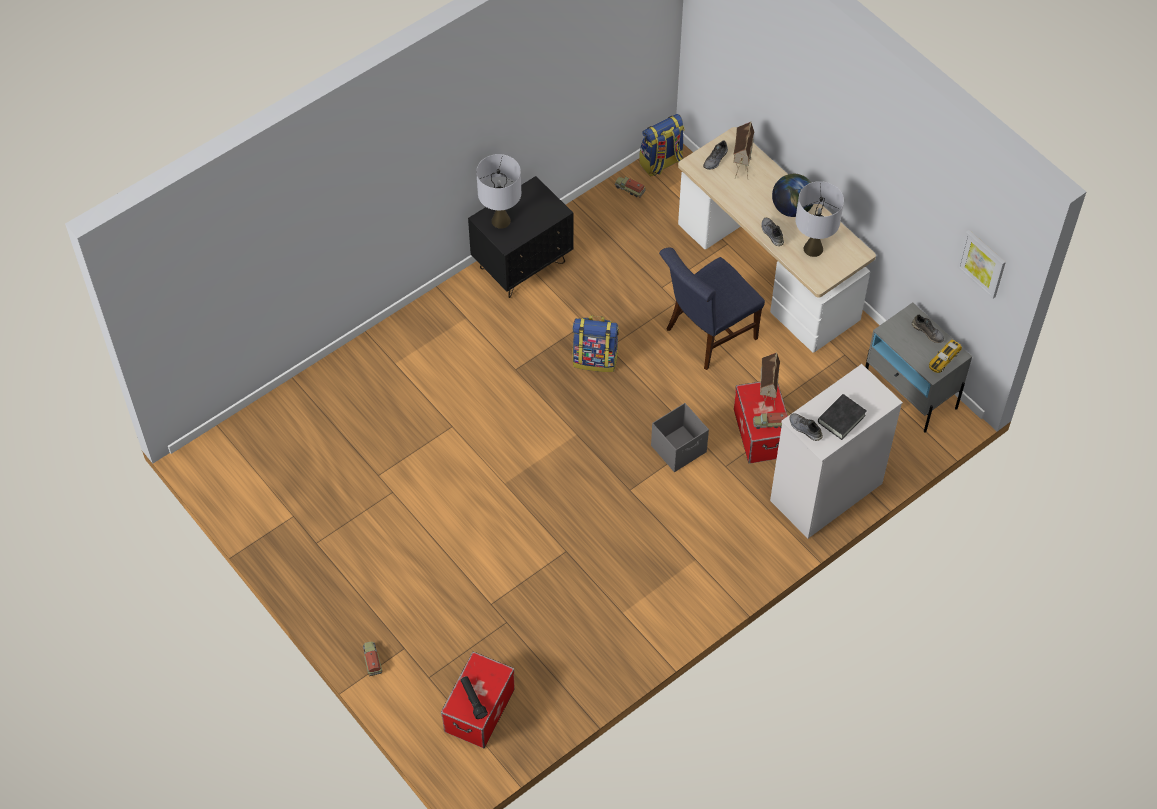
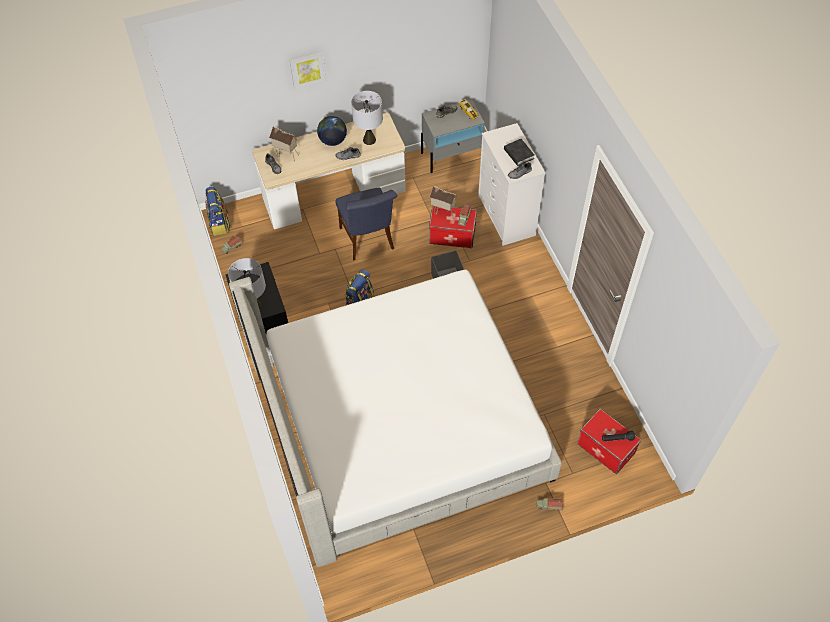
camera: 70 degrees left, 0 degrees up
picture [957,230,1006,299] -> picture moved to [289,51,327,90]
none -> bed [229,269,562,567]

